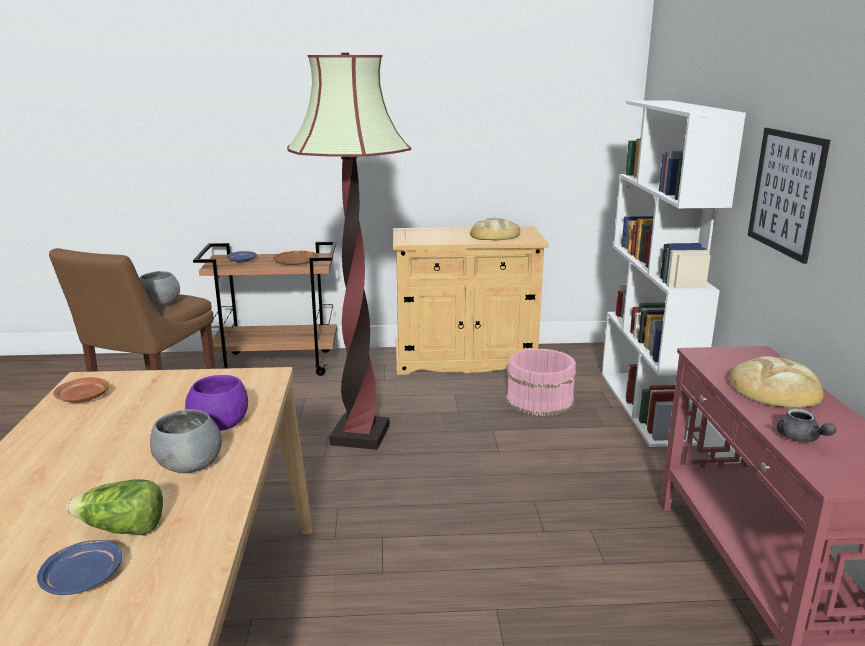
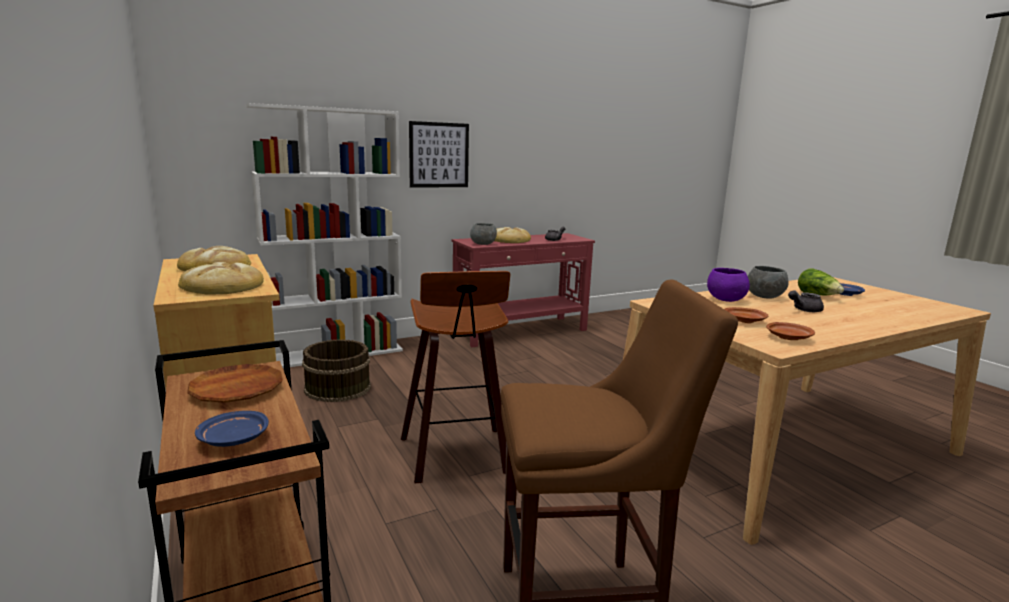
camera: 115 degrees left, 5 degrees down
grey bowl [140,271,180,306] -> grey bowl moved to [470,223,497,245]
floor lamp [287,53,411,450] -> stool [401,271,510,484]
pink bucket [506,348,576,416] -> brown bucket [302,339,371,402]
none -> bread [178,262,264,295]
none -> brown plate [724,307,768,323]
none -> grey teapot [788,290,824,312]

